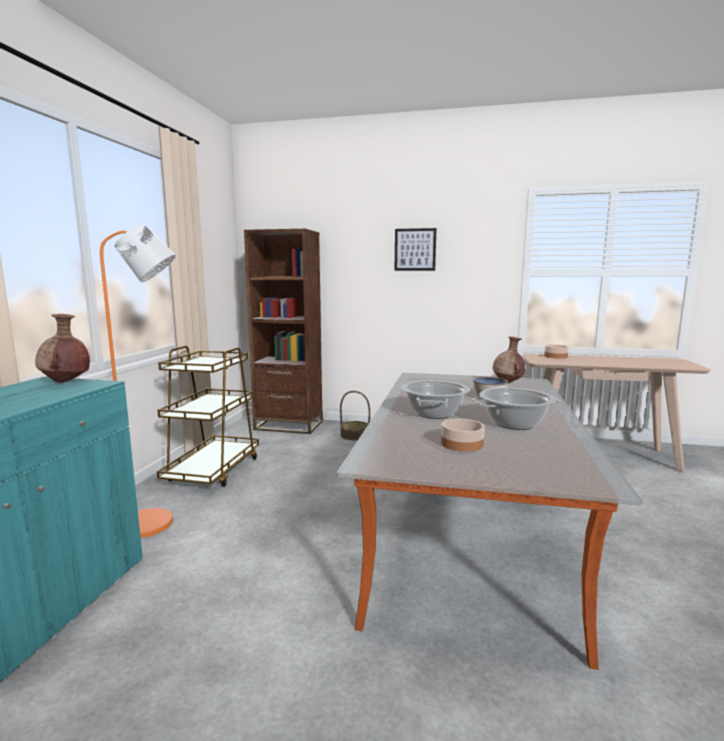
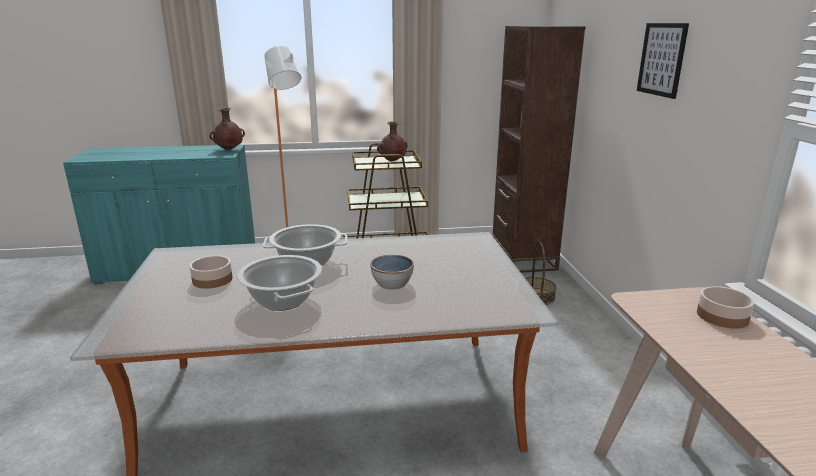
camera: 70 degrees right, 10 degrees up
brown vase [492,336,525,383] -> brown vase moved to [377,121,408,161]

